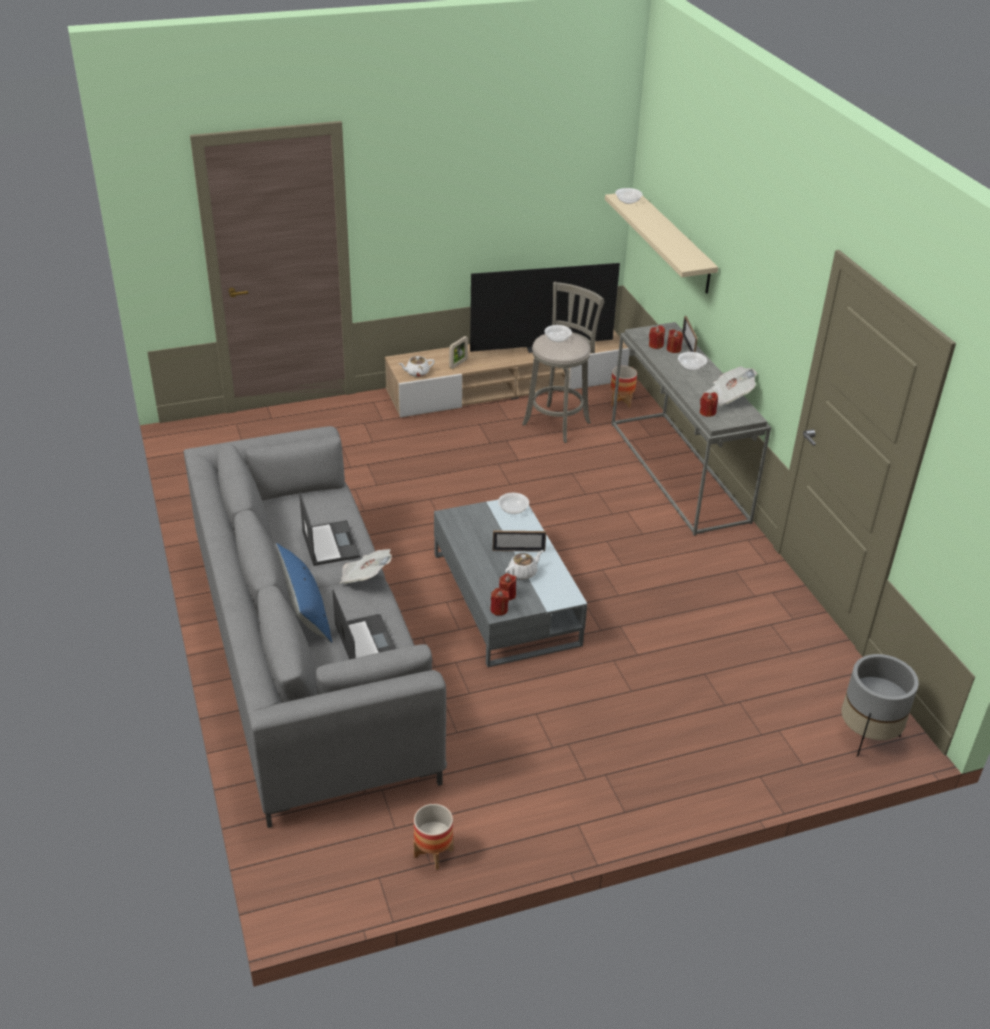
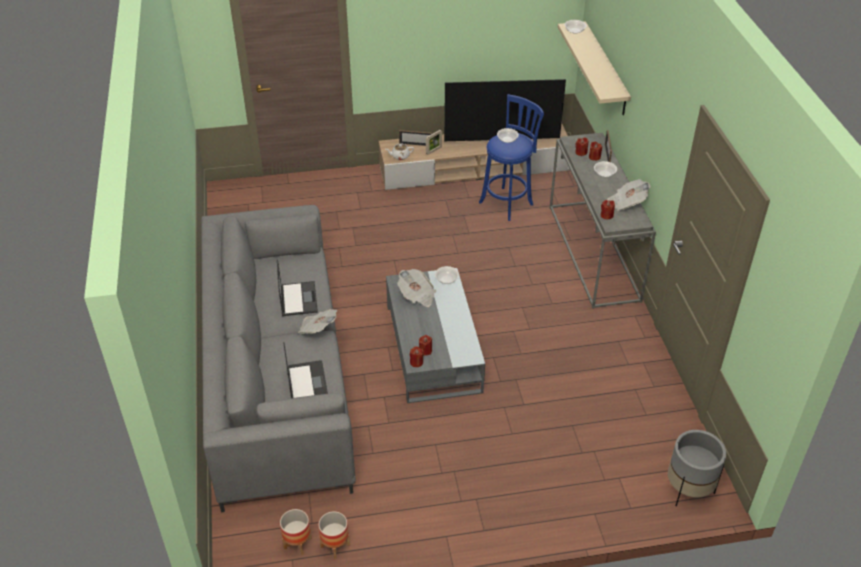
camera: 10 degrees right, 5 degrees up
blue pillow [276,543,332,643] -> none
picture frame [493,531,546,552] -> picture frame moved to [399,130,432,146]
white teapot [505,550,543,580] -> none
grey stool [522,282,604,443] -> blue stool [479,94,544,221]
planter [611,366,637,408] -> planter moved to [280,509,312,555]
none -> newspaper [397,269,436,307]

